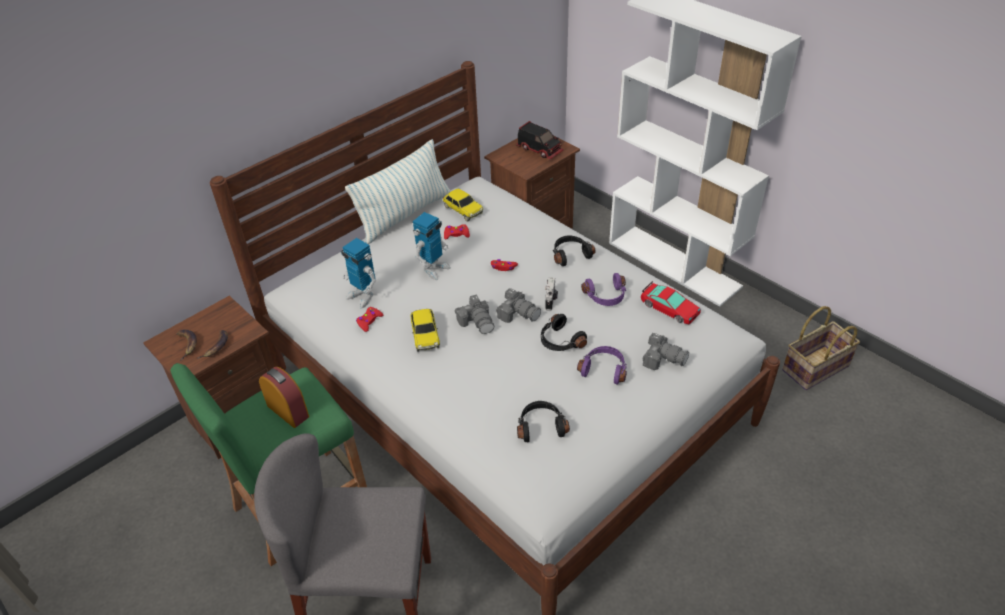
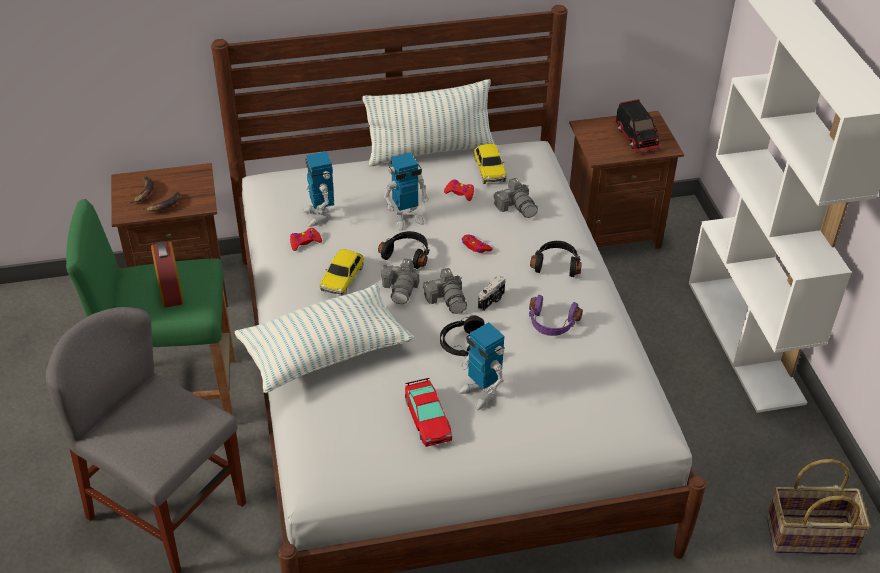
camera: 30 degrees right, 0 degrees up
black headphones [517,401,570,442] -> black headphones moved to [378,231,430,269]
purple headphones [577,346,627,384] -> toy robot [458,322,505,410]
toy car [641,281,701,325] -> toy car moved to [405,378,452,447]
camera [642,333,689,370] -> camera moved to [494,178,538,218]
none -> pillow [235,284,414,393]

